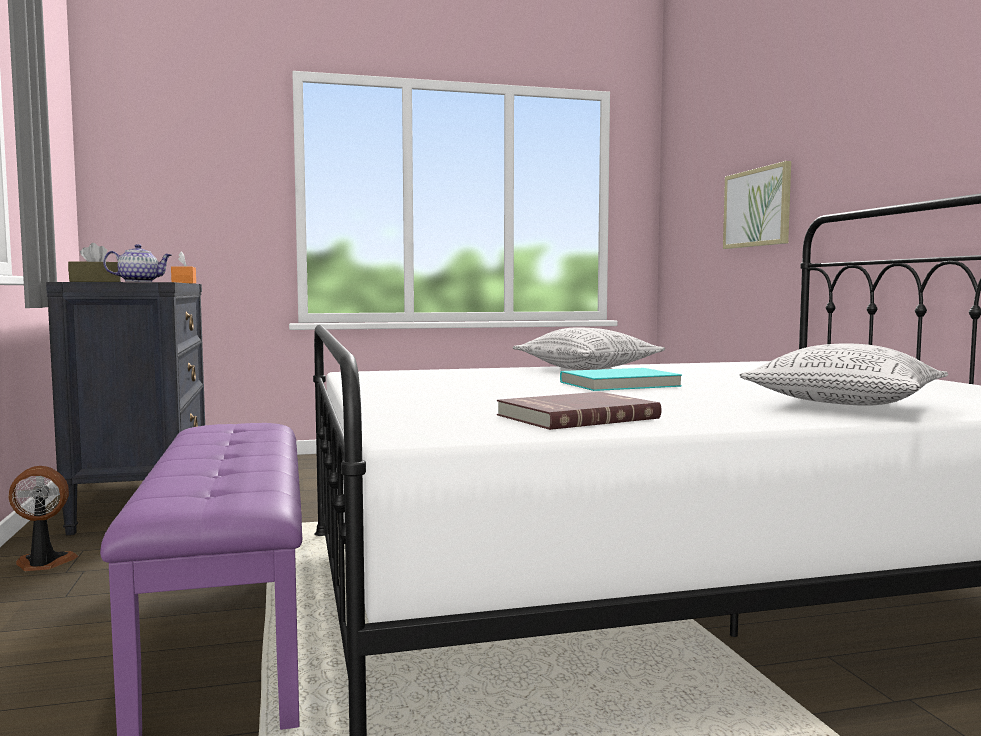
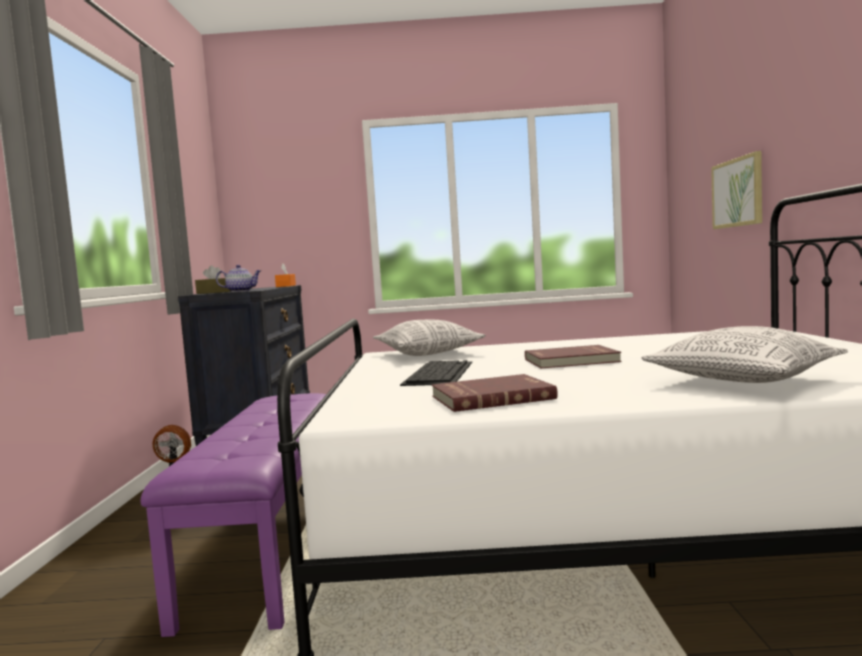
camera: 15 degrees right, 0 degrees up
pillow [513,327,665,370] -> pillow moved to [373,320,486,356]
turquoise book [560,368,682,391] -> red book [525,345,622,368]
none -> keyboard [400,360,472,386]

